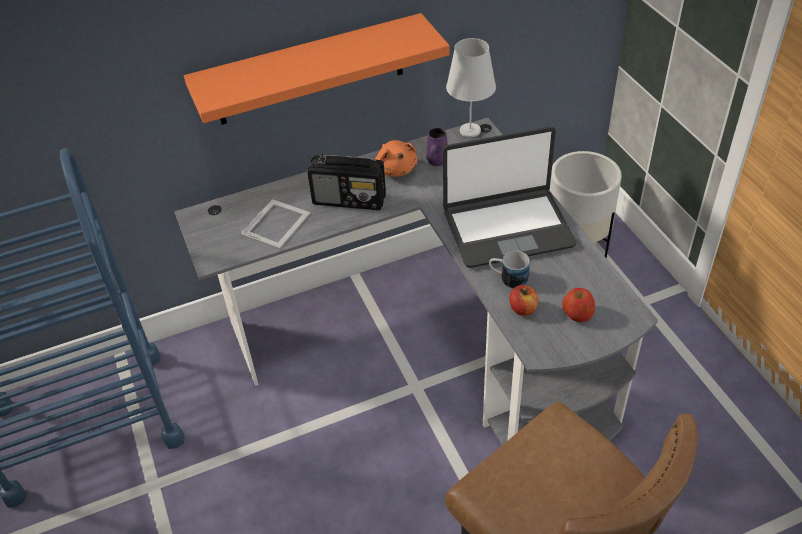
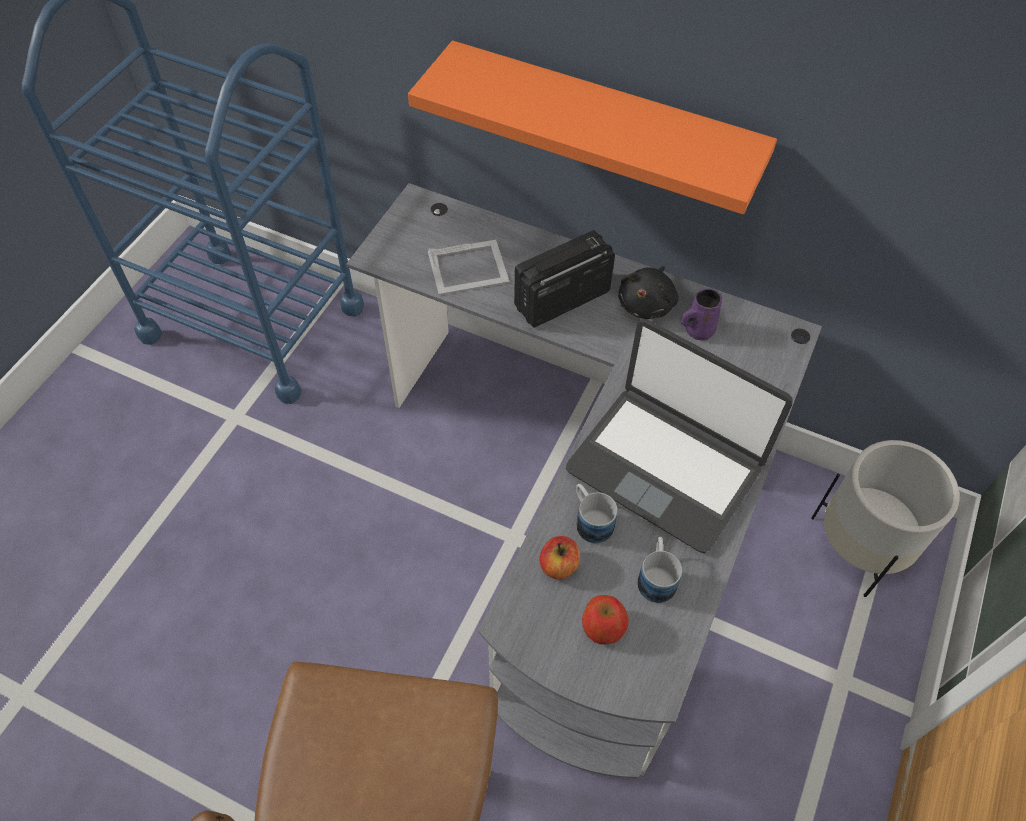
camera: 45 degrees right, 10 degrees up
radio [308,154,386,210] -> radio turned 90 degrees clockwise [514,230,615,328]
orange plush toy [375,140,417,177] -> black plush toy [618,266,679,319]
white table lamp [446,38,496,137] -> none
none -> mug [637,537,682,603]

